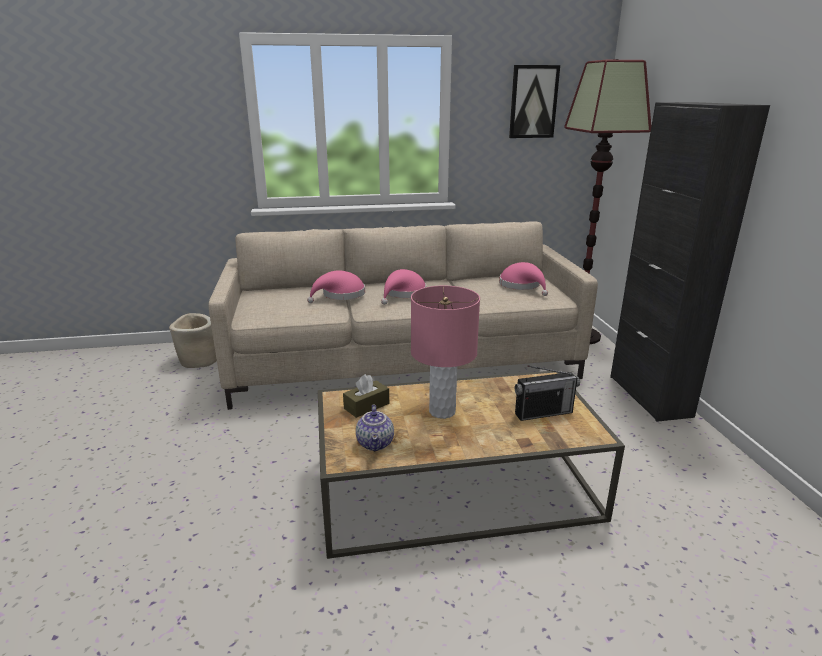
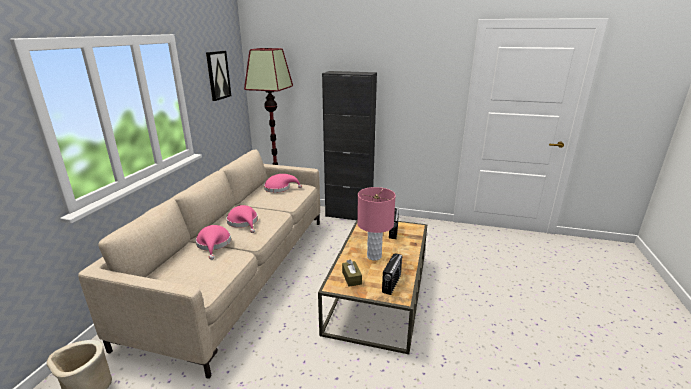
camera: 65 degrees left, 0 degrees up
teapot [356,404,394,451] -> radio [382,254,402,295]

